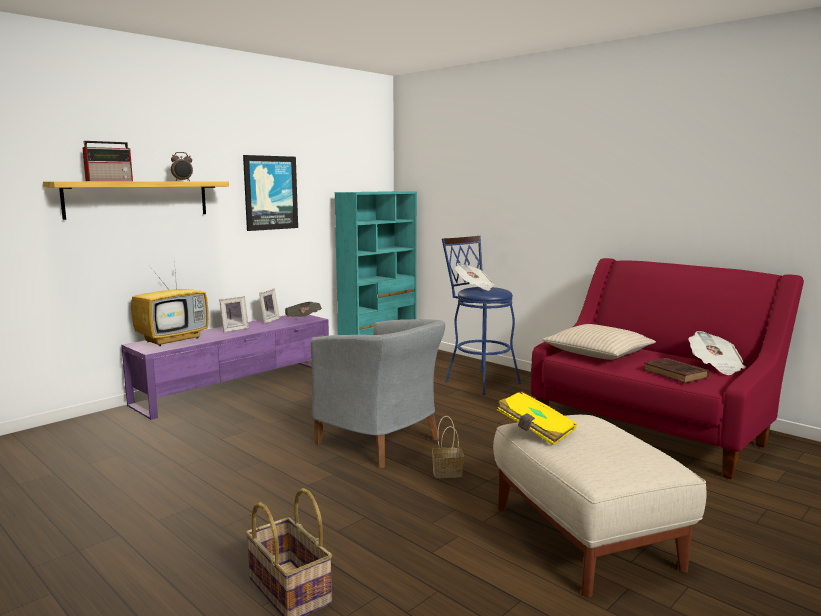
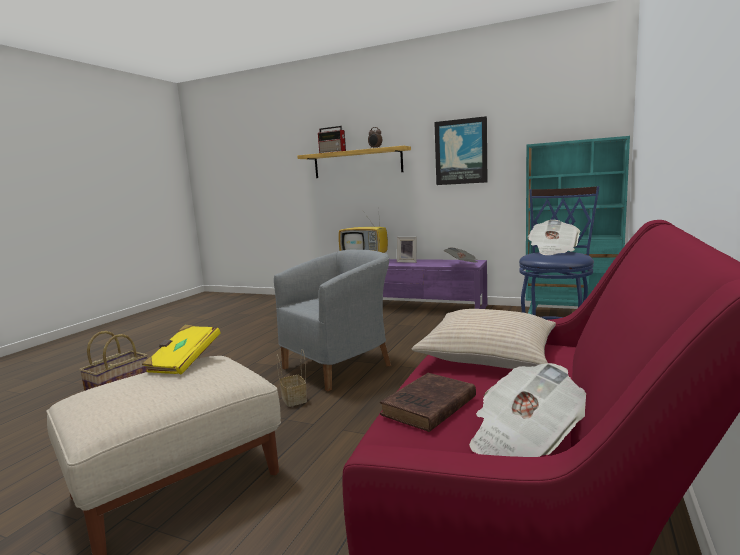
camera: 70 degrees right, 0 degrees up
picture frame [259,289,280,324] -> none
grey armchair [311,319,445,468] -> grey armchair turned 150 degrees counterclockwise [274,250,391,391]

